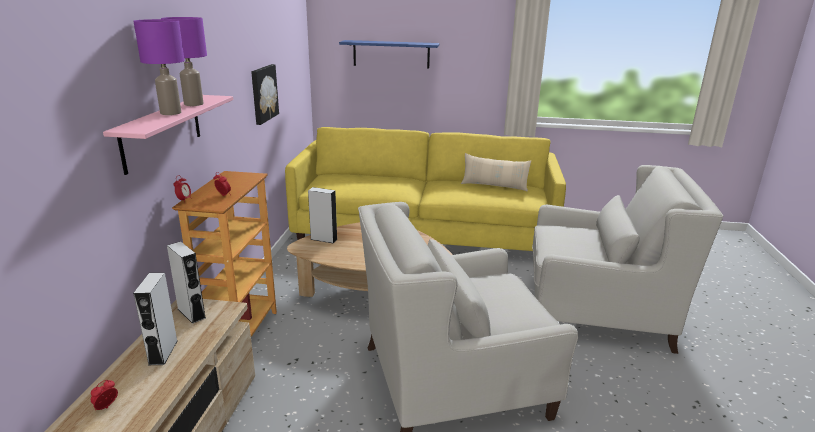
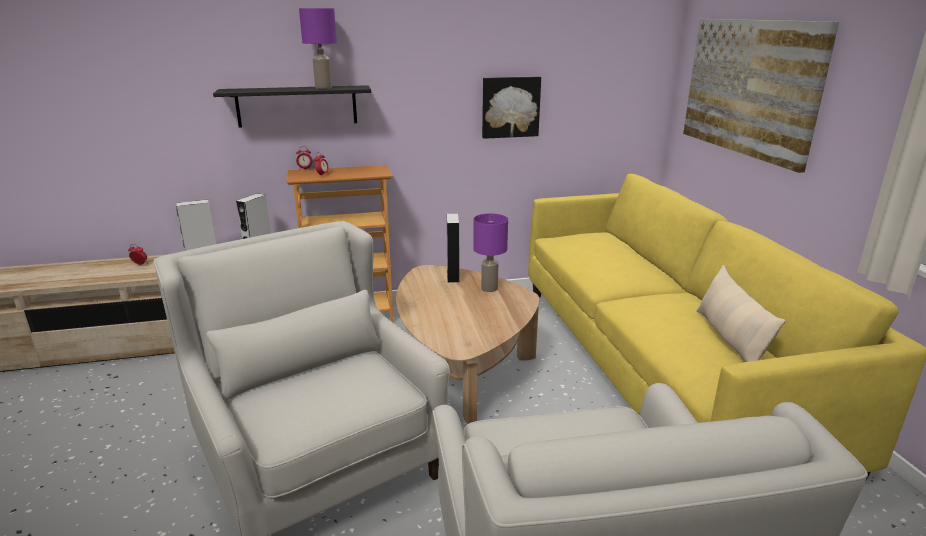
camera: 70 degrees right, 0 degrees up
pink shelf [103,95,233,175] -> black shelf [213,85,371,127]
purple table lamp [134,19,185,115] -> purple table lamp moved to [473,213,508,292]
blue shelf [339,40,439,69] -> picture [683,19,839,173]

